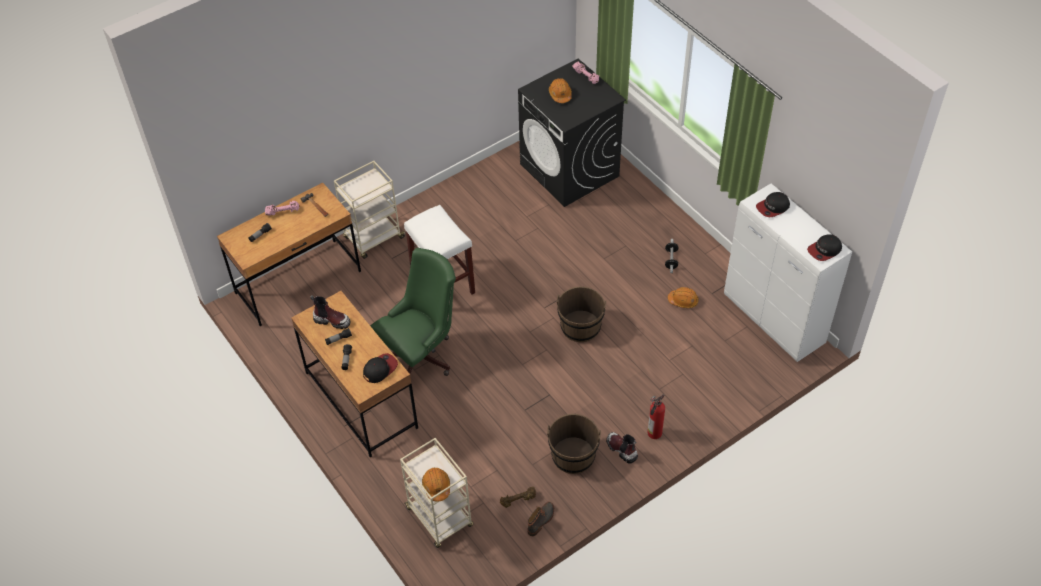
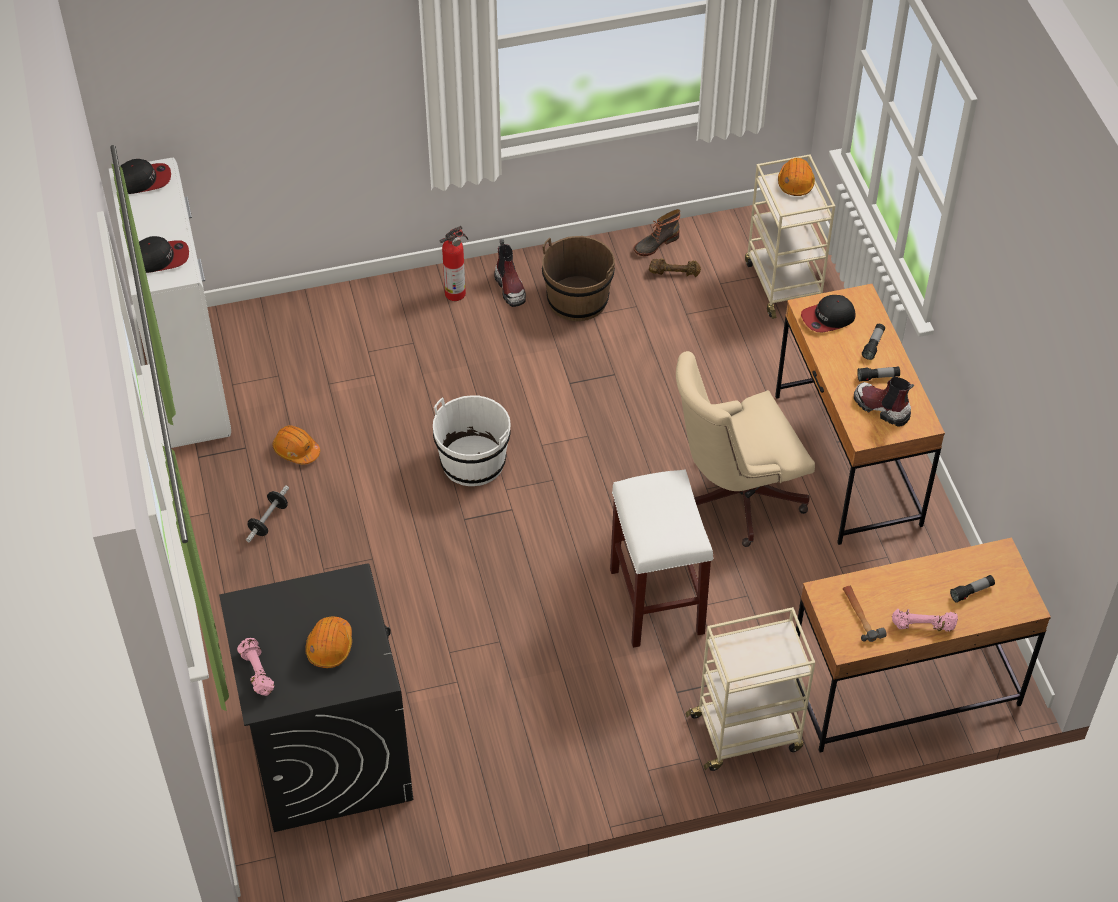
camera: 160 degrees left, 0 degrees up
green office chair [370,248,456,389] -> beige office chair [676,351,815,547]
brown bucket [557,286,606,342] -> white bucket [433,396,511,486]

